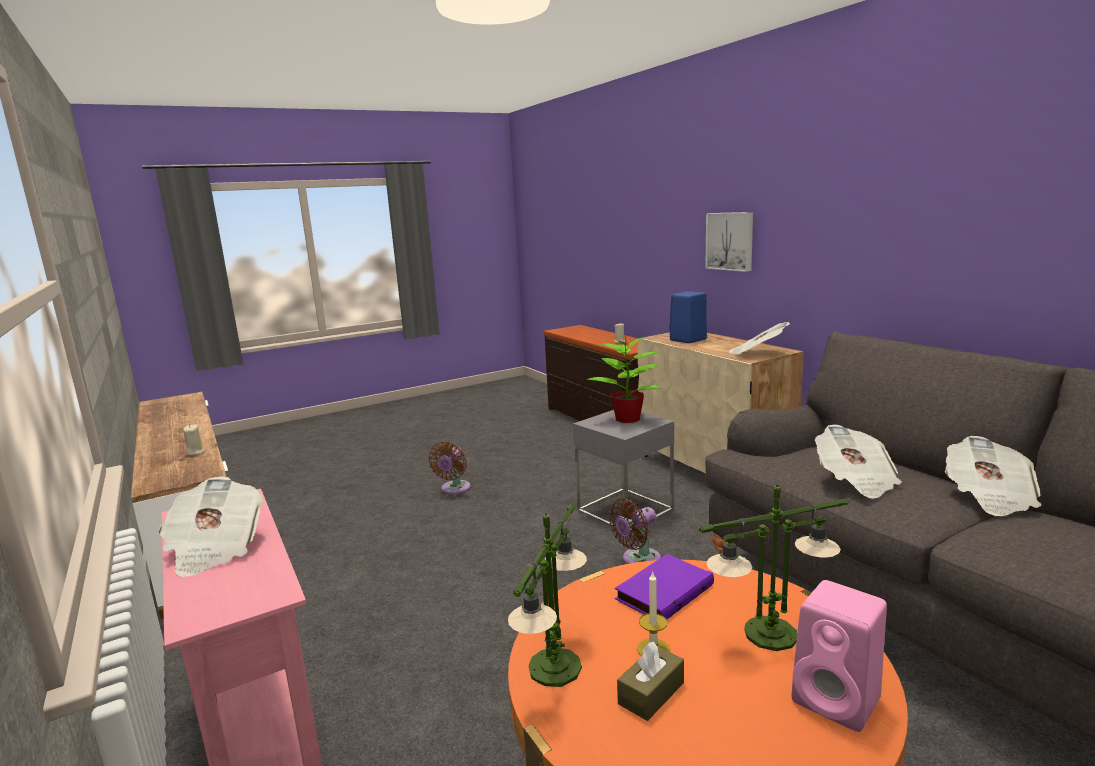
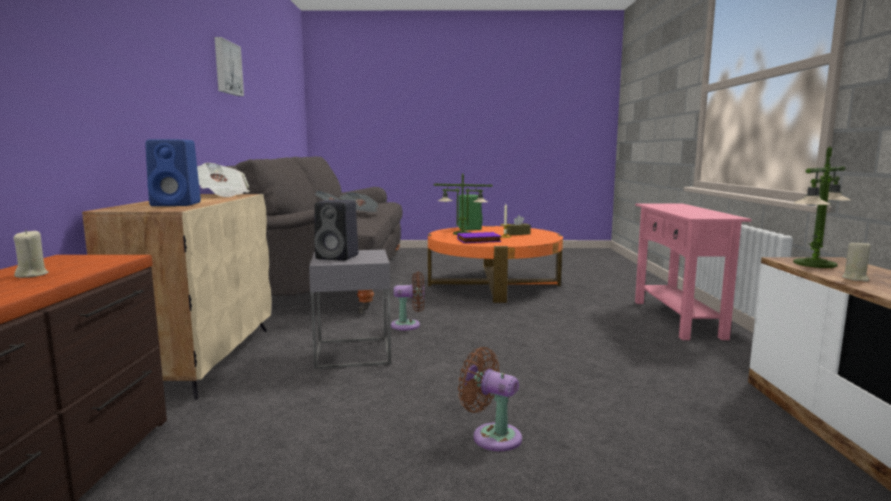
camera: 150 degrees left, 5 degrees down
newspaper [159,476,264,577] -> none
brown fan [428,442,471,494] -> brown fan turned 105 degrees counterclockwise [458,347,522,451]
table lamp [508,504,587,687] -> table lamp moved to [793,146,851,268]
potted plant [587,335,660,423] -> black speaker [314,200,358,261]
picture [705,212,753,272] -> picture moved to [214,37,244,96]
pink speaker [791,580,887,732] -> green speaker [458,195,483,231]

